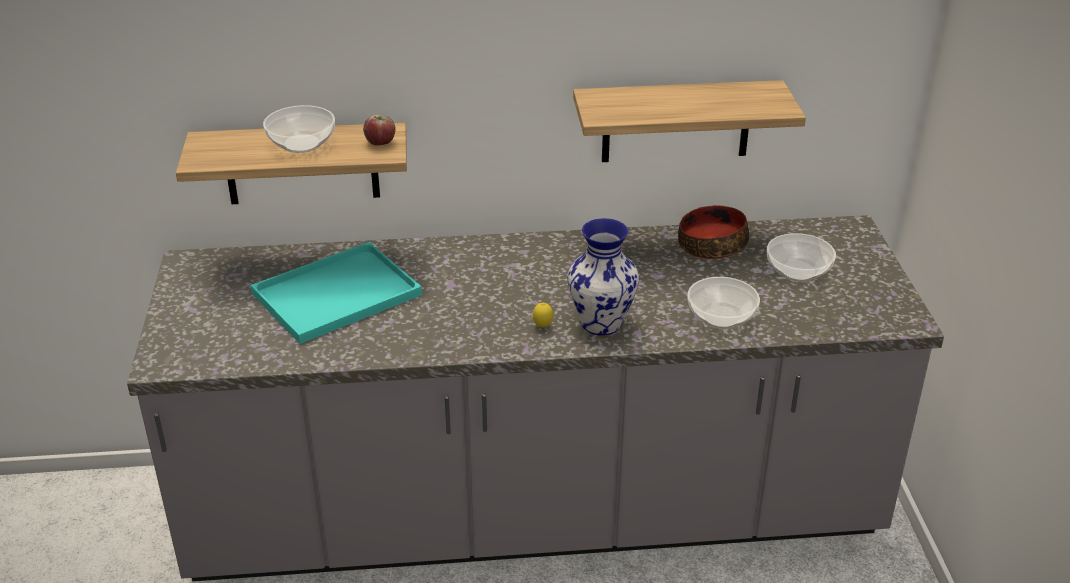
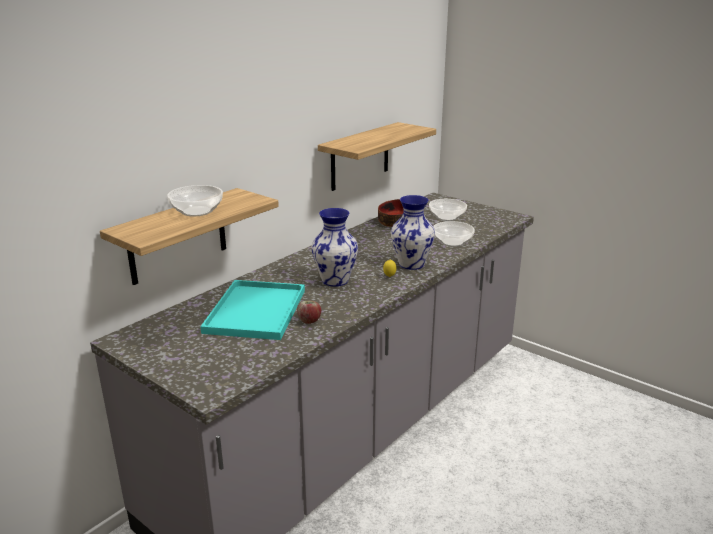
camera: 45 degrees left, 10 degrees down
apple [363,114,396,146] -> apple moved to [297,301,321,324]
none -> vase [311,208,358,287]

